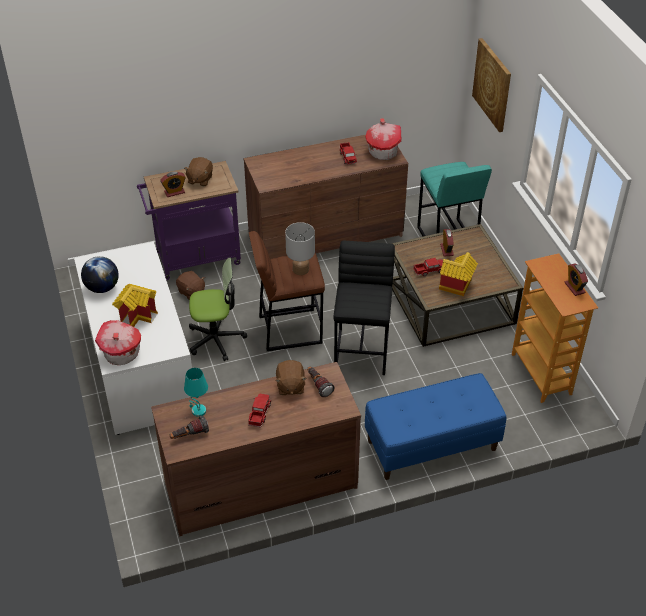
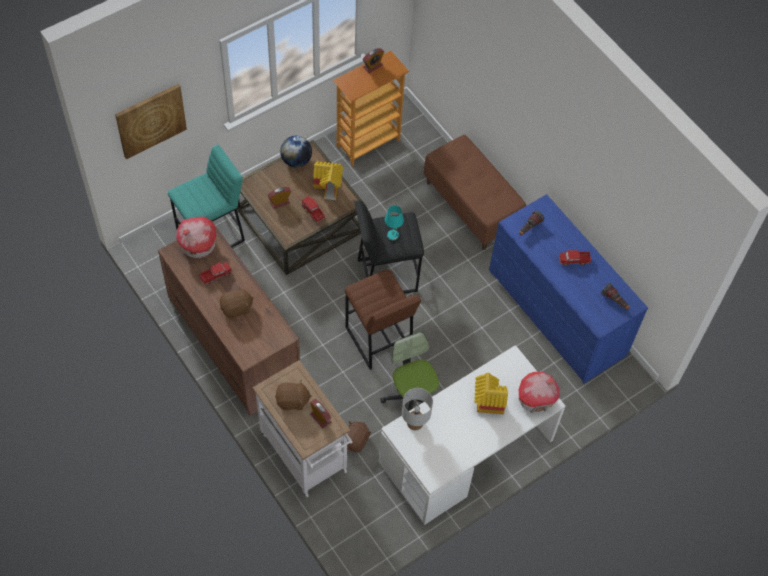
camera: 110 degrees left, 15 degrees up
globe [81,256,119,293] -> globe moved to [280,136,312,167]
purple cart [137,161,241,280] -> white cart [253,360,353,497]
brown dresser [151,362,361,537] -> blue dresser [489,194,648,384]
turquoise table lamp [184,368,208,417] -> turquoise table lamp moved to [385,205,404,240]
brown plush toy [275,360,307,395] -> brown plush toy moved to [220,287,254,319]
grey table lamp [285,222,315,275] -> grey table lamp moved to [402,388,433,430]
blue bench [365,373,506,480] -> brown bench [424,135,526,250]

